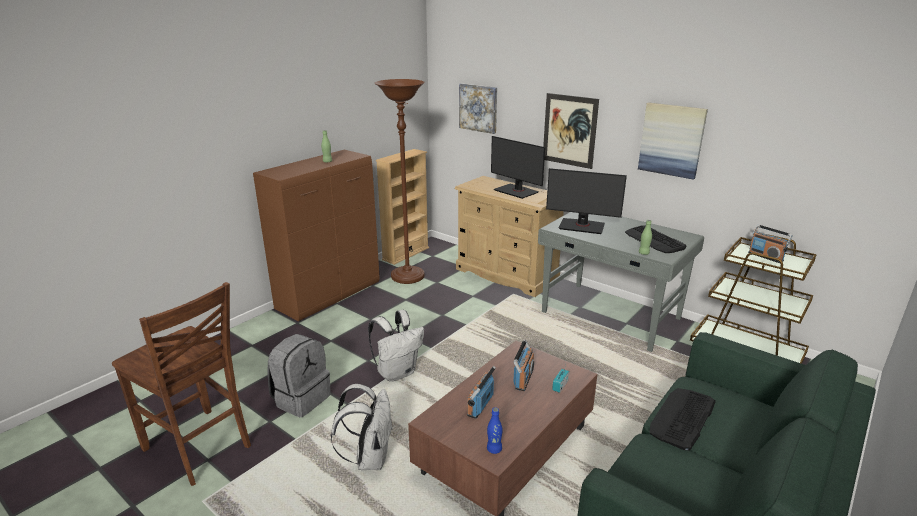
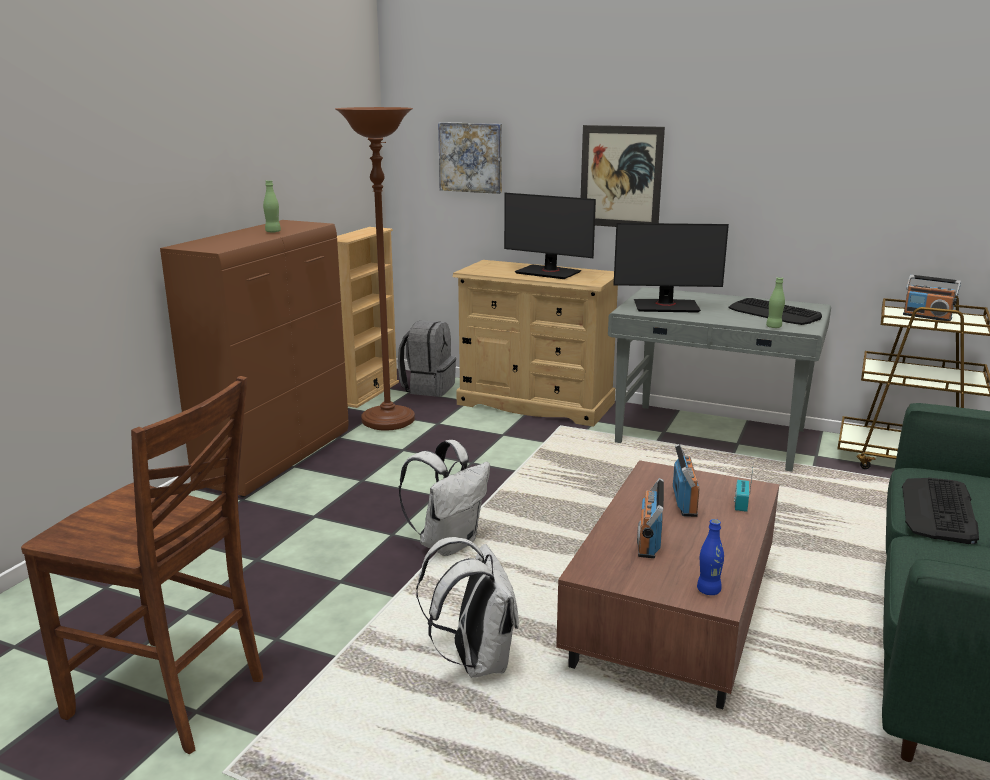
camera: 15 degrees left, 5 degrees down
grey backpack [267,334,331,417] -> grey backpack moved to [398,320,456,396]
picture [638,102,708,180] -> none

